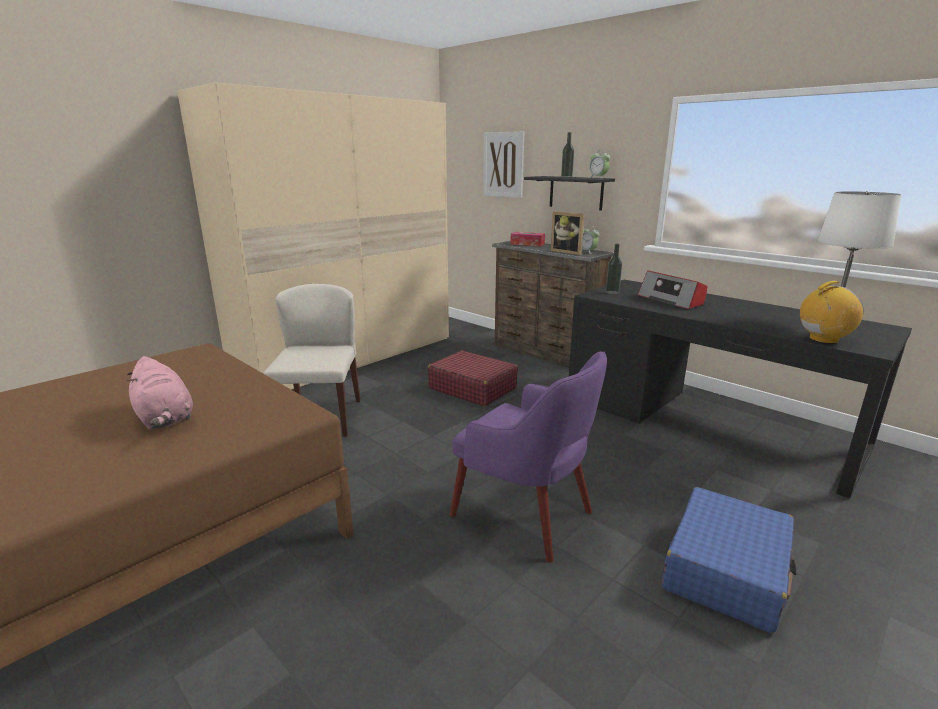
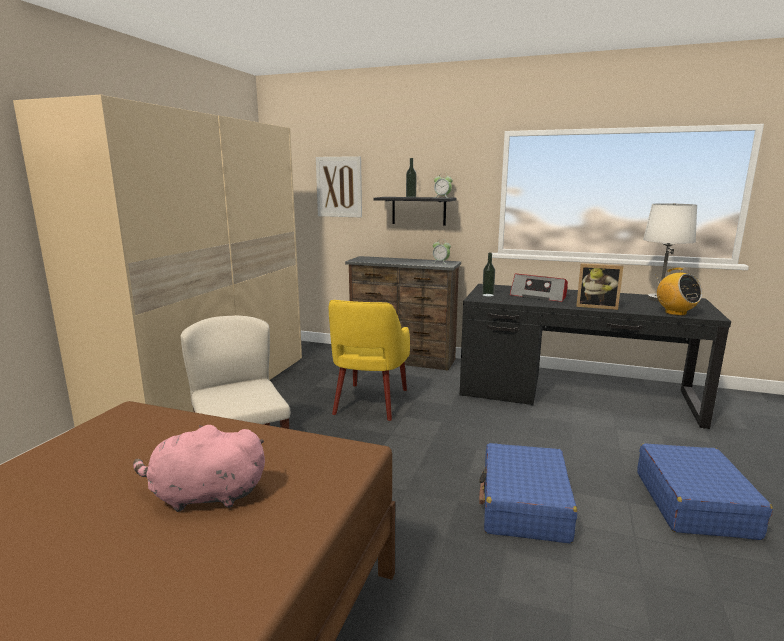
camera: 25 degrees left, 5 degrees down
pink plush toy [127,356,193,430] -> pink plush toy turned 150 degrees clockwise [133,425,265,512]
red suitcase [428,350,518,406] -> yellow armchair [329,300,410,421]
purple armchair [450,351,607,563] -> blue suitcase [479,443,577,543]
tissue box [510,232,545,246] -> none
picture frame [551,211,584,255] -> picture frame moved to [576,263,623,310]
radio [800,281,864,344] -> radio turned 105 degrees clockwise [657,268,703,316]

